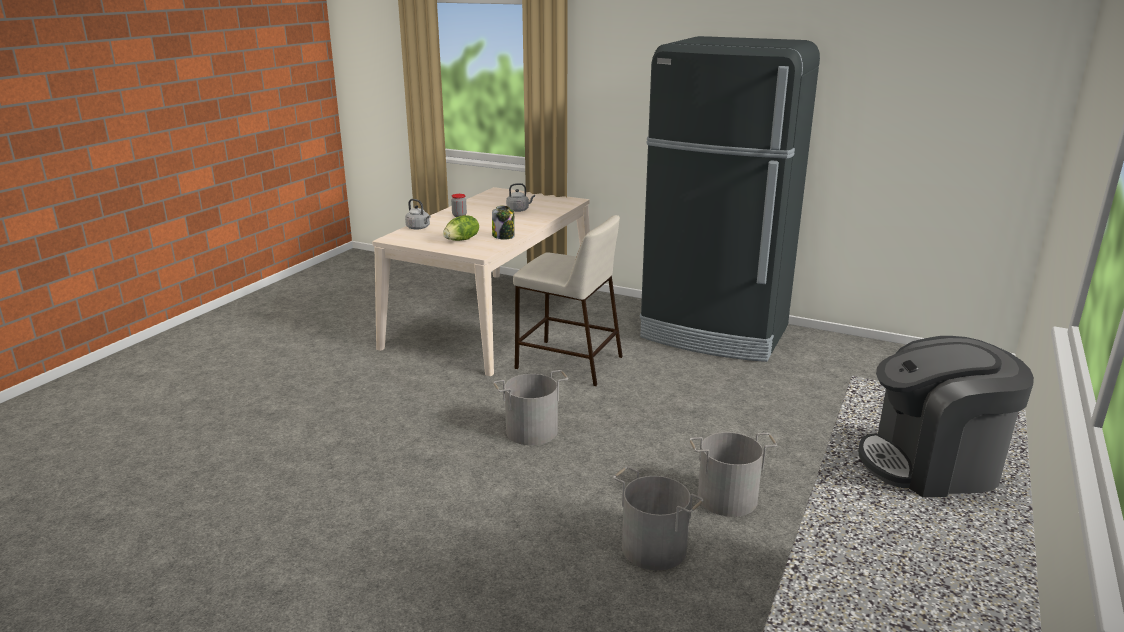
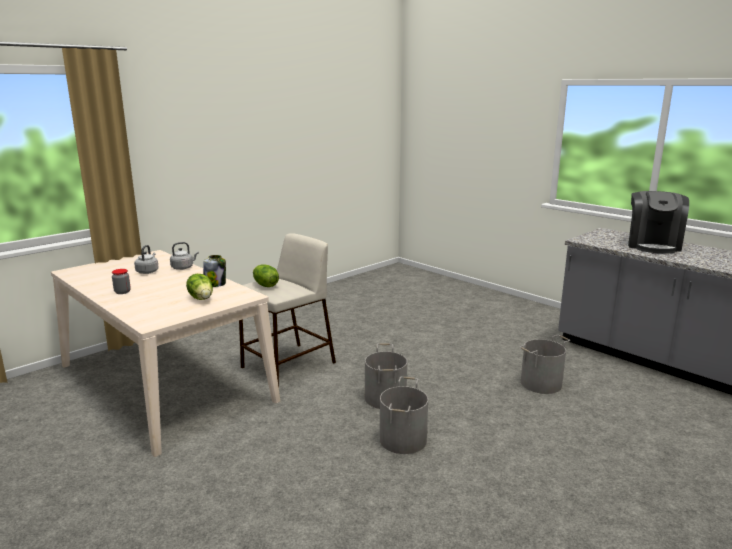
camera: 70 degrees left, 5 degrees down
grey kettle [405,199,431,230] -> grey kettle moved to [170,242,199,270]
black fridge [640,36,820,362] -> none
grey bucket [689,432,777,517] -> grey bucket moved to [380,377,428,454]
none -> lettuce [253,264,279,287]

